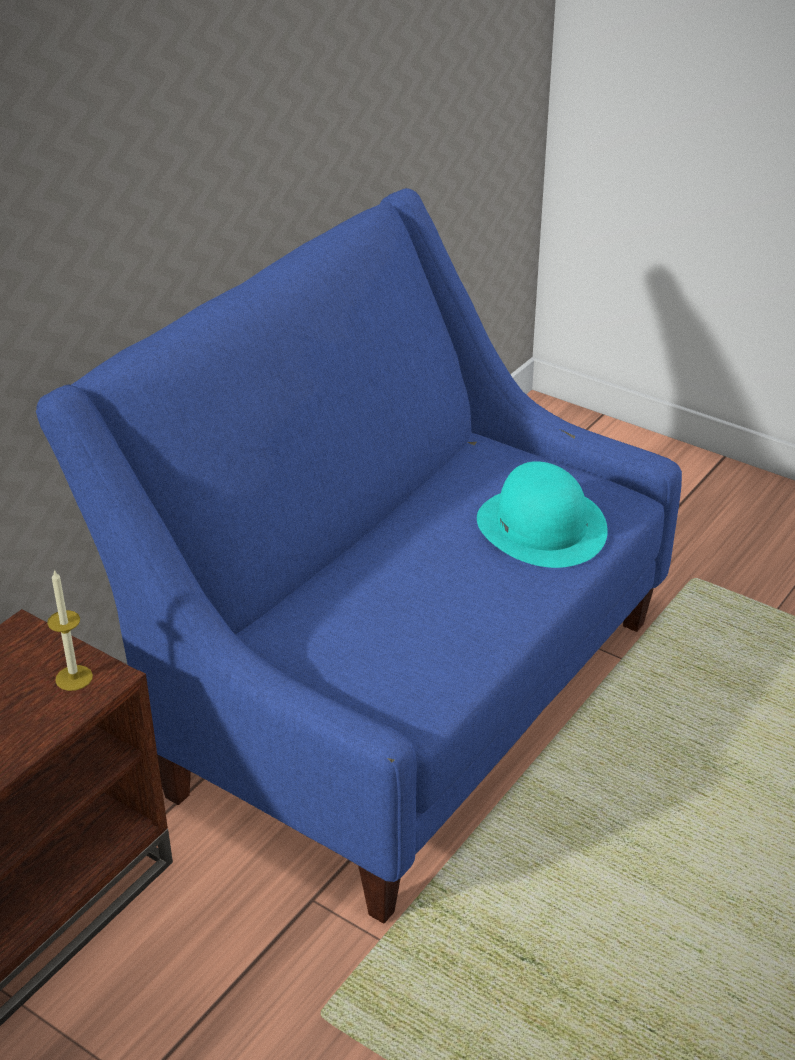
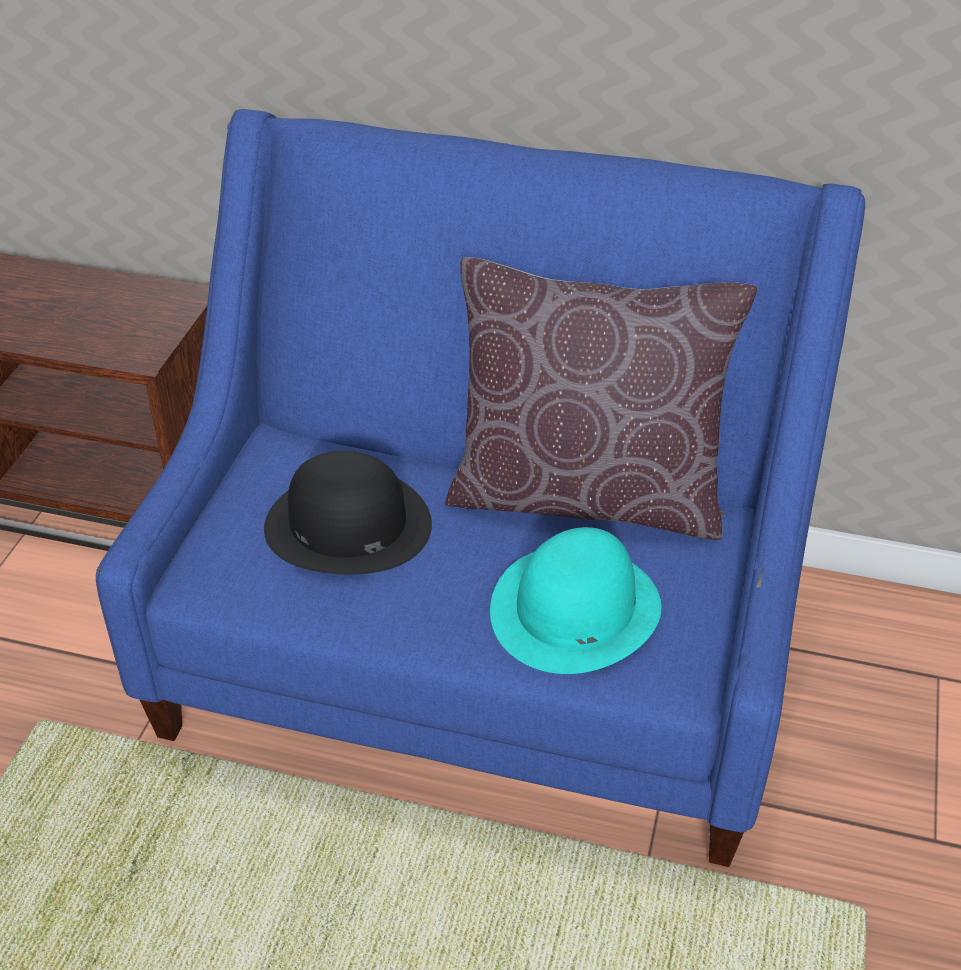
camera: 70 degrees right, 5 degrees up
candle [47,569,93,691] -> none
none -> black hat [264,451,432,575]
none -> brown pillow [445,257,757,540]

